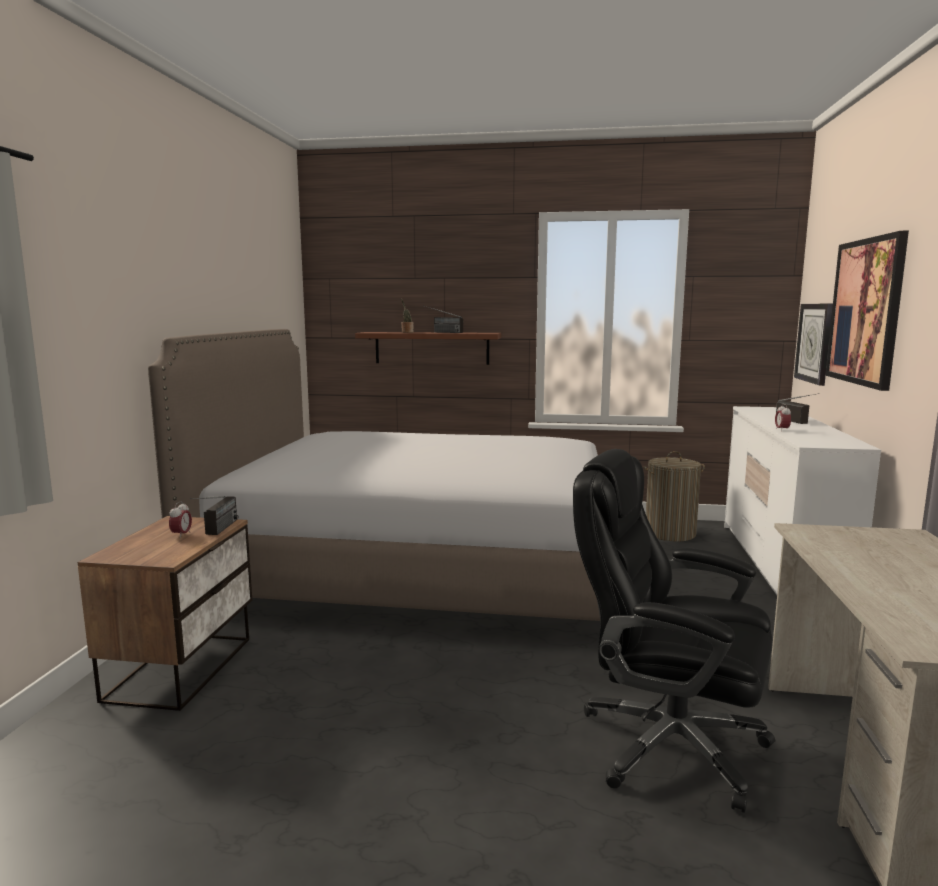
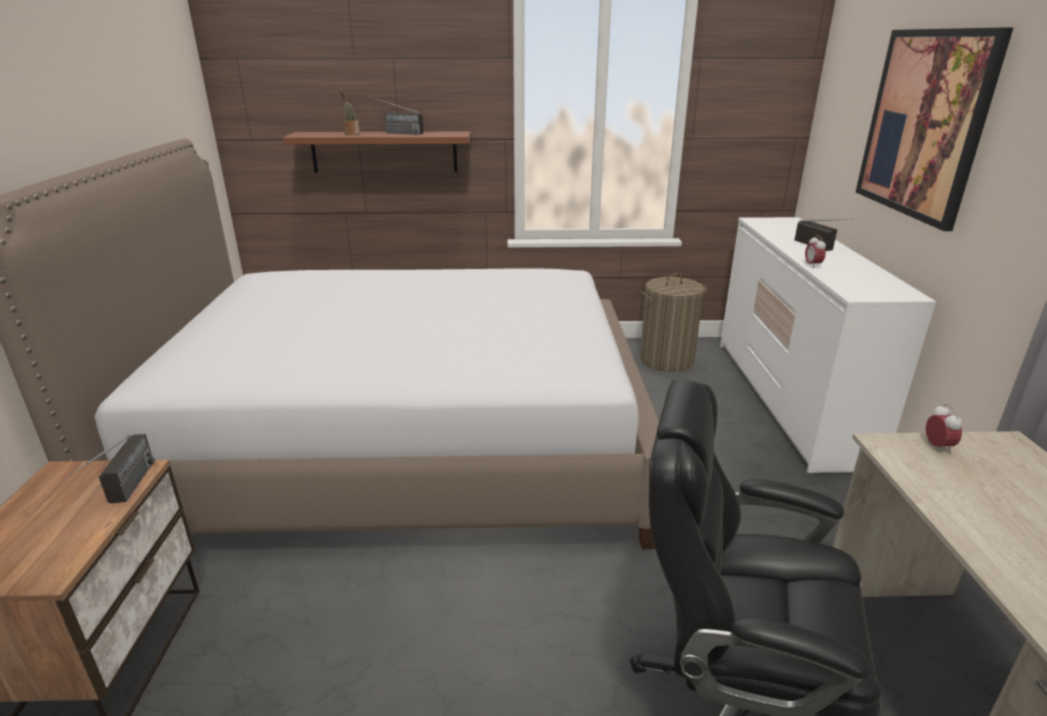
camera: 10 degrees left, 15 degrees up
alarm clock [169,501,192,538] -> alarm clock moved to [926,404,962,454]
wall clock [794,304,833,386] -> none

